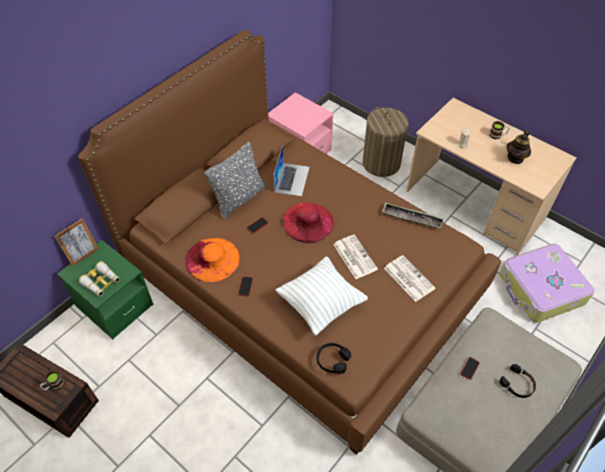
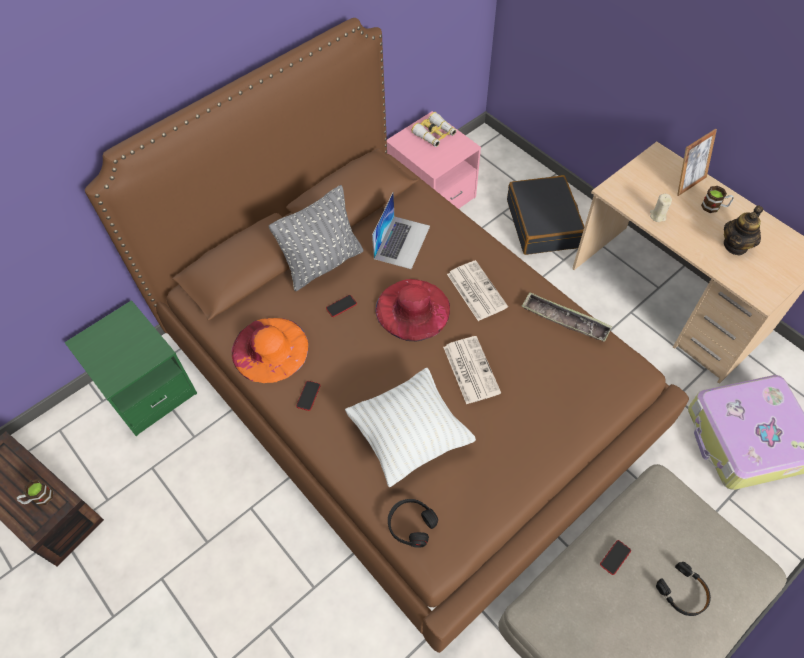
camera: 10 degrees right, 5 degrees up
picture frame [54,218,99,266] -> picture frame moved to [677,129,717,196]
binoculars [79,261,120,296] -> binoculars moved to [412,112,457,147]
laundry basket [363,107,408,177] -> black suitcase [507,175,585,255]
newspaper [384,255,435,302] -> newspaper moved to [447,260,508,321]

